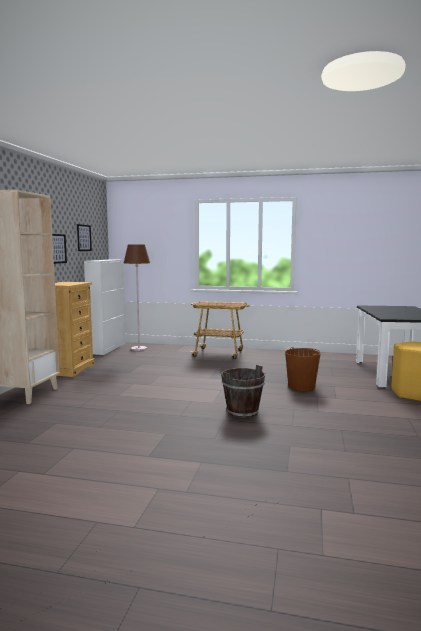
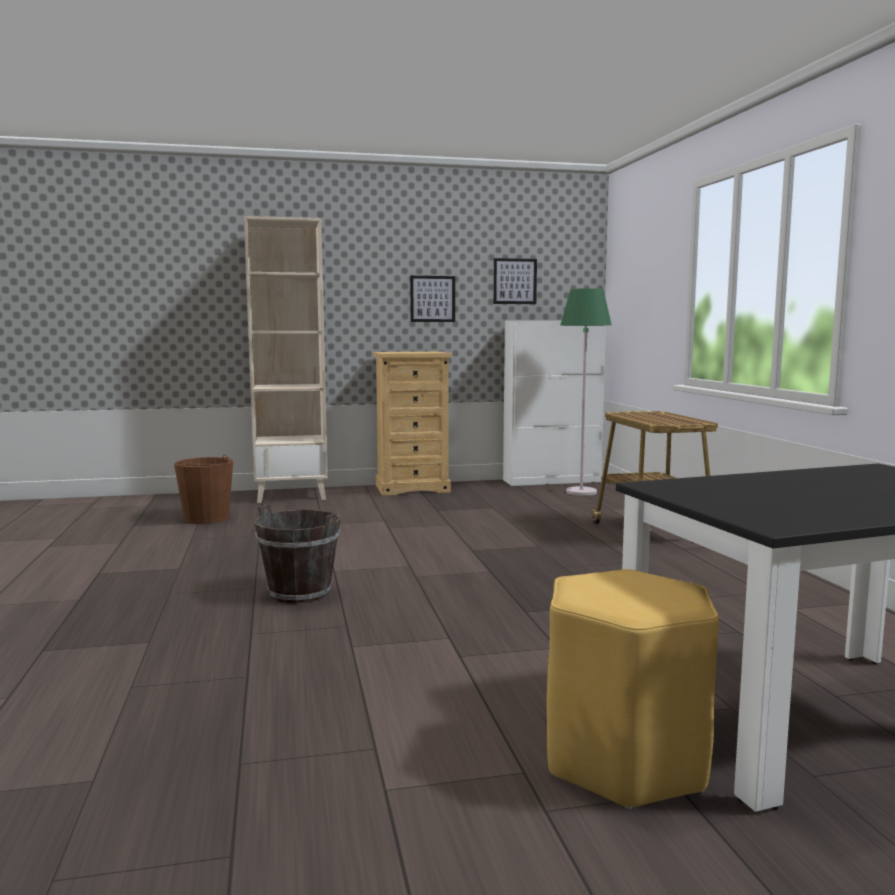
camera: 65 degrees right, 0 degrees up
brown floor lamp [124,244,150,351] -> green floor lamp [560,288,612,496]
brown bucket [285,347,321,391] -> brown bucket moved to [174,455,233,524]

